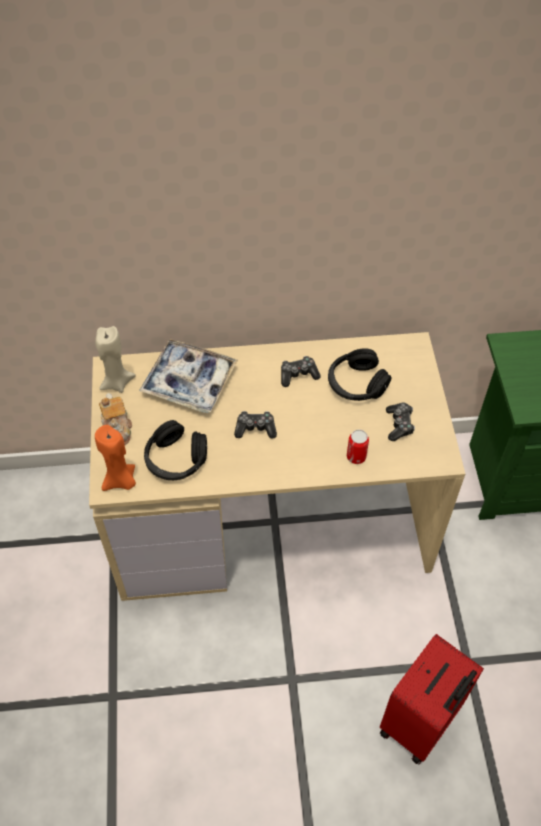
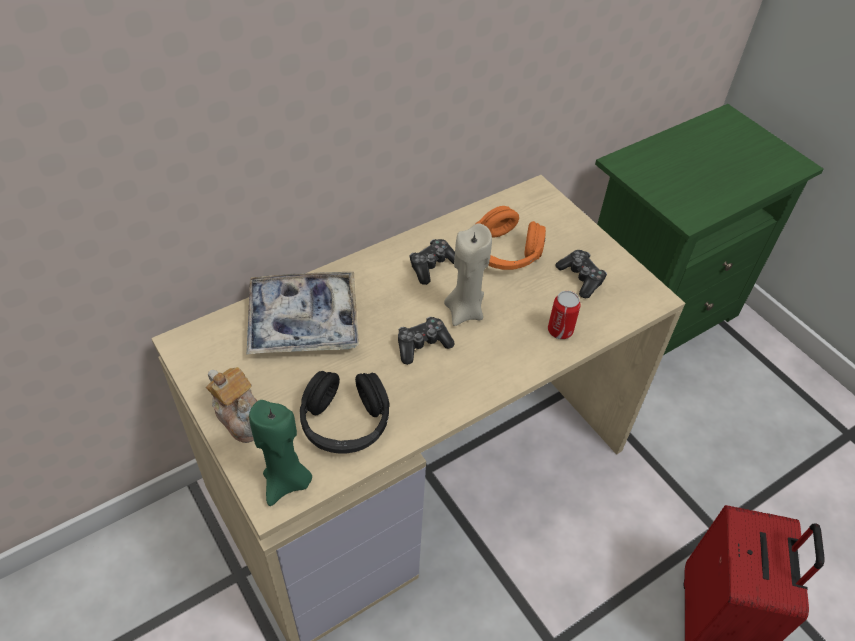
camera: 30 degrees left, 5 degrees down
beige candle [95,326,136,393] -> beige candle moved to [444,223,492,326]
orange candle [95,425,136,491] -> green candle [249,400,312,506]
black headphones [328,348,392,401] -> orange headphones [476,206,546,270]

